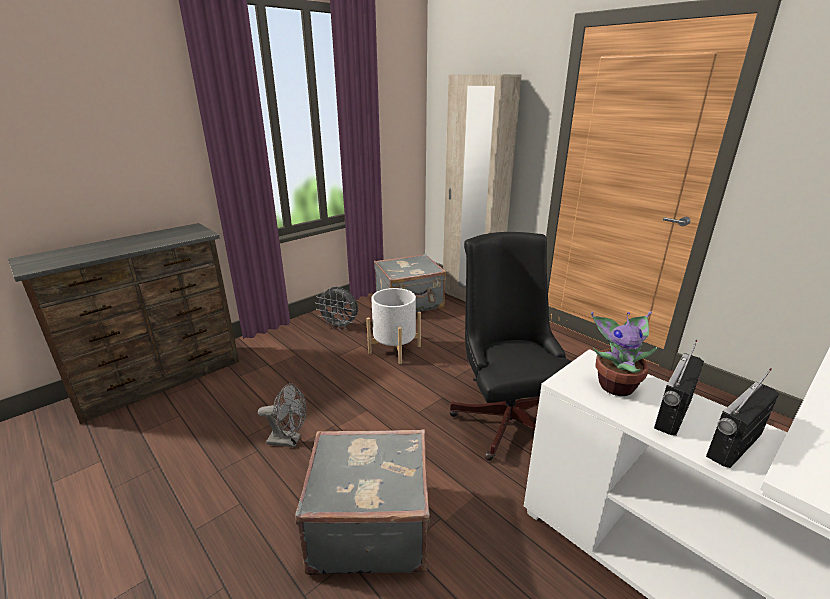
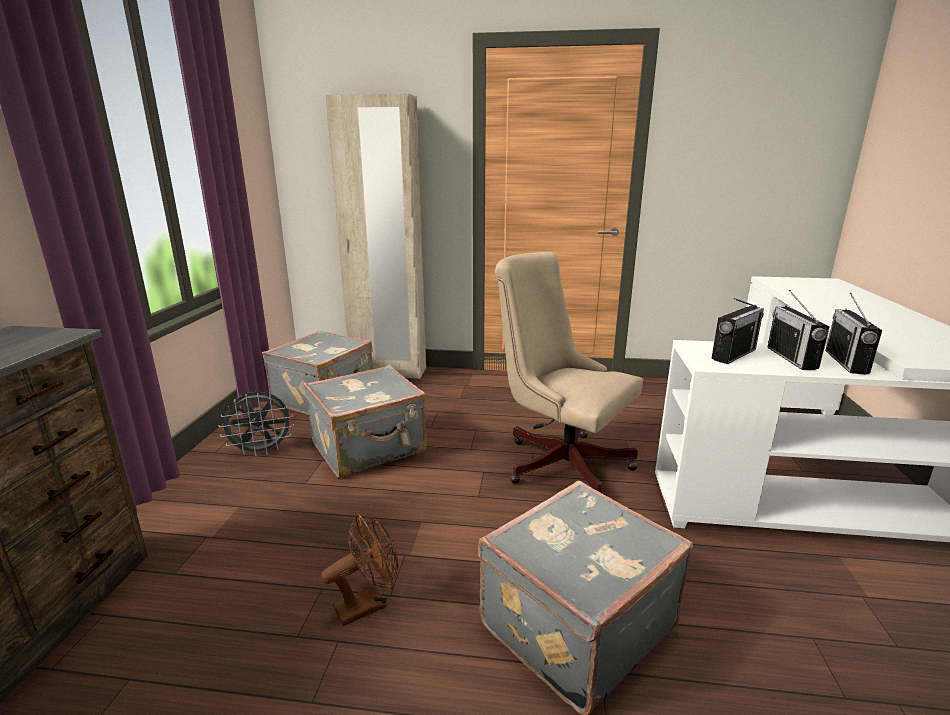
camera: 40 degrees left, 5 degrees down
grey fan [258,383,306,448] -> brown fan [321,513,399,626]
white planter [366,288,421,364] -> grey suitcase [304,365,427,477]
black office chair [449,232,572,461] -> beige office chair [495,252,643,493]
potted plant [591,311,657,396] -> radio [712,298,764,364]

